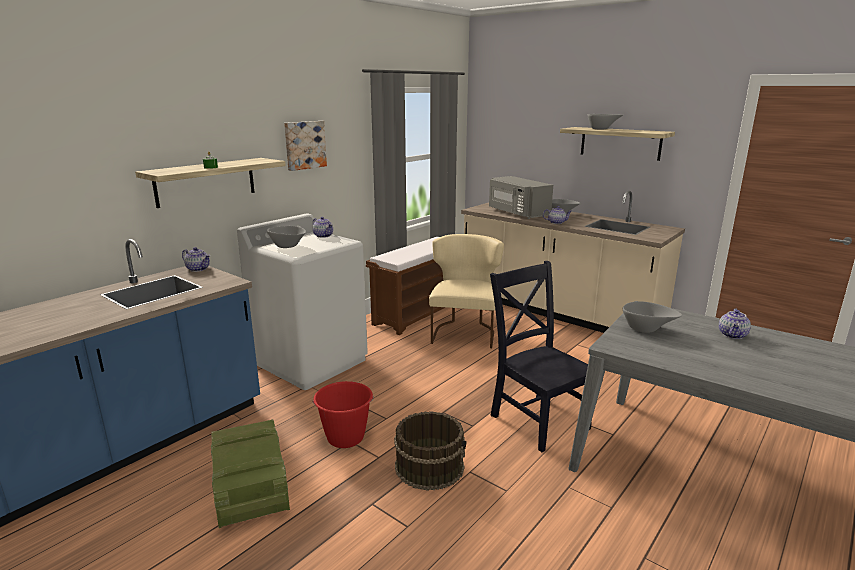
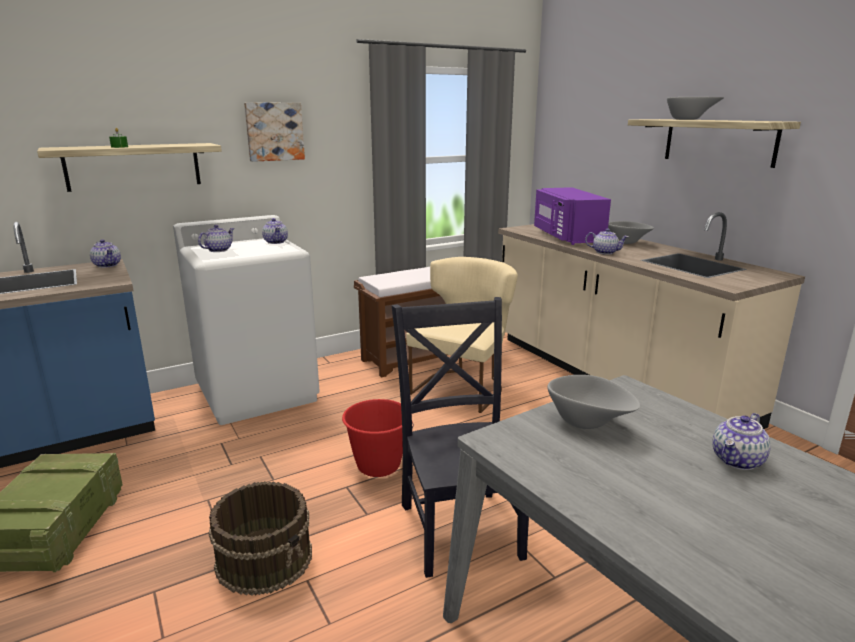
camera: 20 degrees right, 0 degrees up
grey bowl [267,226,306,248] -> teapot [198,225,235,252]
red bucket [312,381,374,448] -> red bucket moved to [342,399,414,477]
grey microwave [489,176,553,219] -> purple microwave [534,187,611,245]

